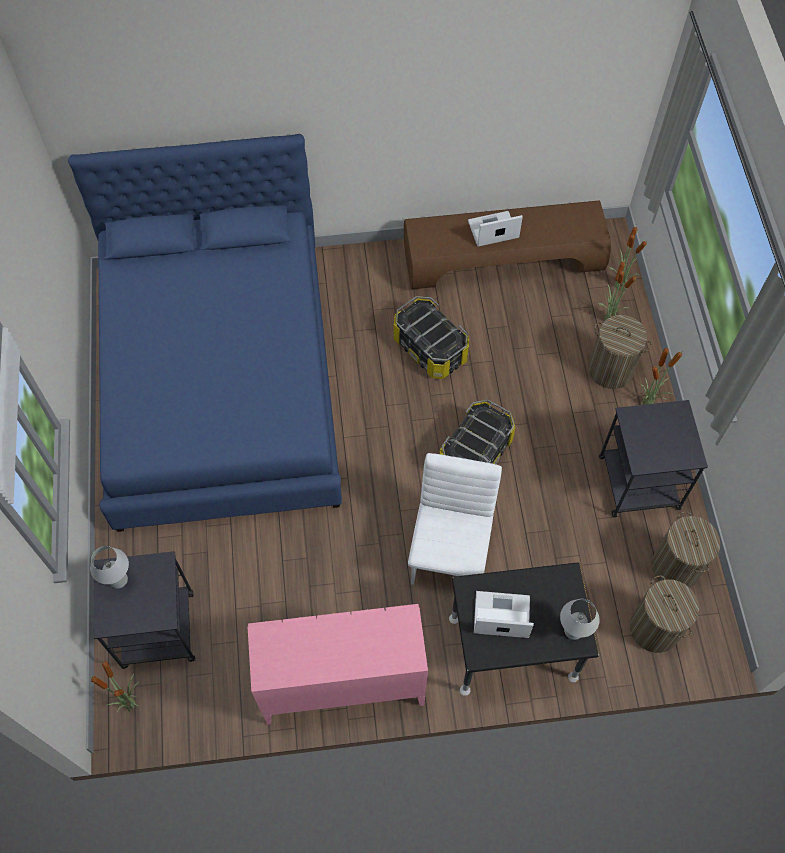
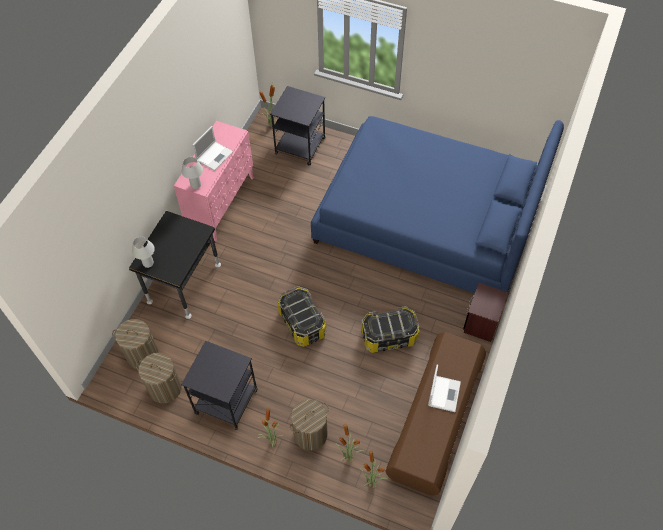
camera: 120 degrees right, 5 degrees down
white table lamp [90,546,129,589] -> white table lamp moved to [181,157,203,189]
white chair [408,453,502,585] -> none
laptop [474,591,534,638] -> laptop moved to [192,126,233,171]
none -> brown nightstand [463,283,508,342]

